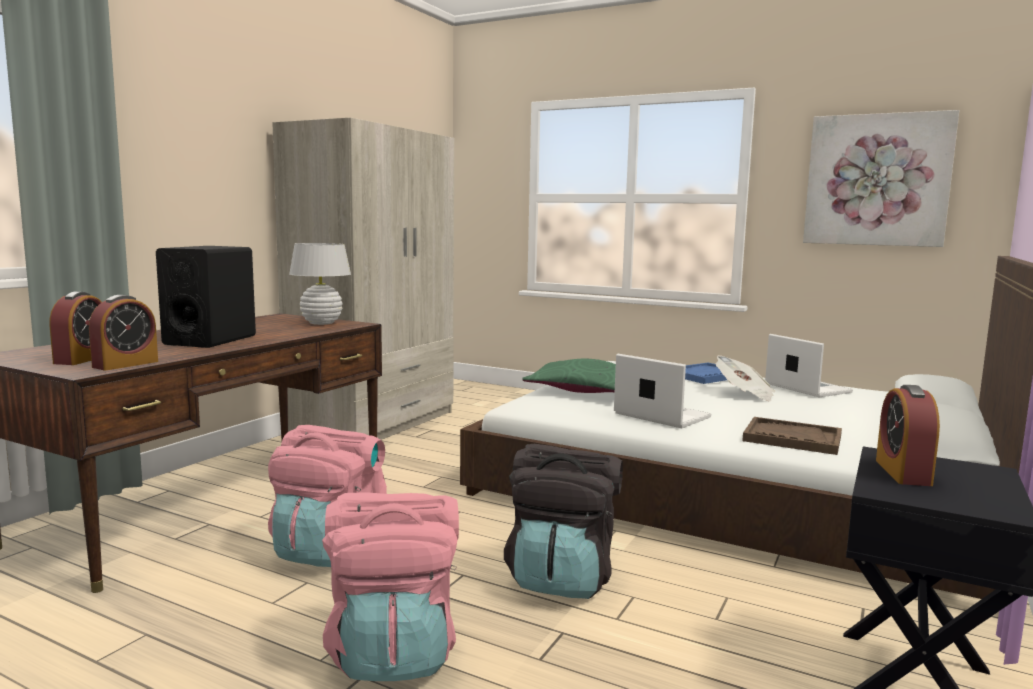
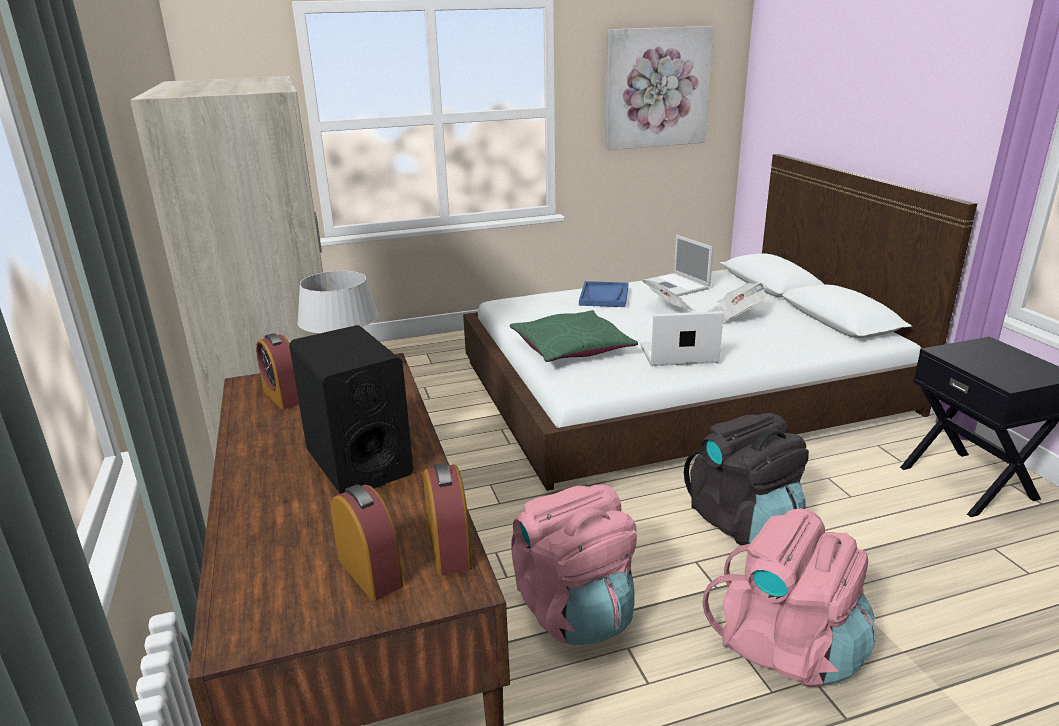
camera: 45 degrees left, 15 degrees up
brown tray [742,417,842,455] -> none
laptop [765,334,853,397] -> laptop turned 135 degrees counterclockwise [644,235,714,297]
alarm clock [876,385,940,486] -> alarm clock moved to [256,333,299,409]
none -> newspaper [707,283,767,321]

